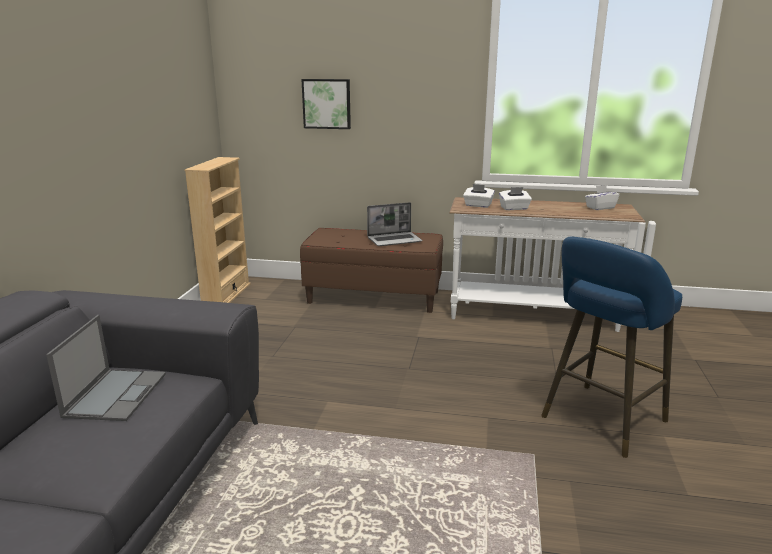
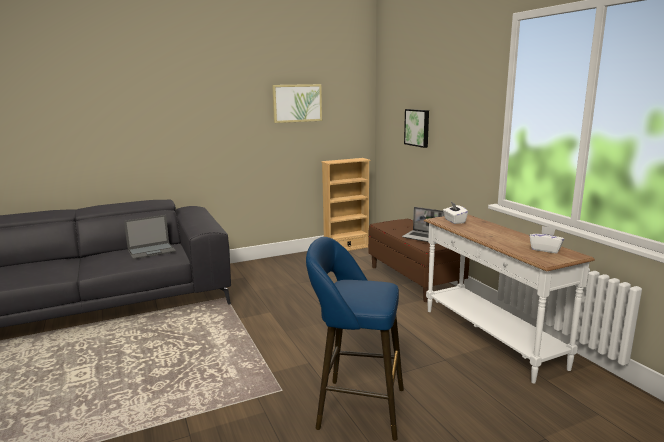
camera: 55 degrees right, 5 degrees down
white tissue box [499,187,532,210] -> none
none -> picture [272,84,322,123]

